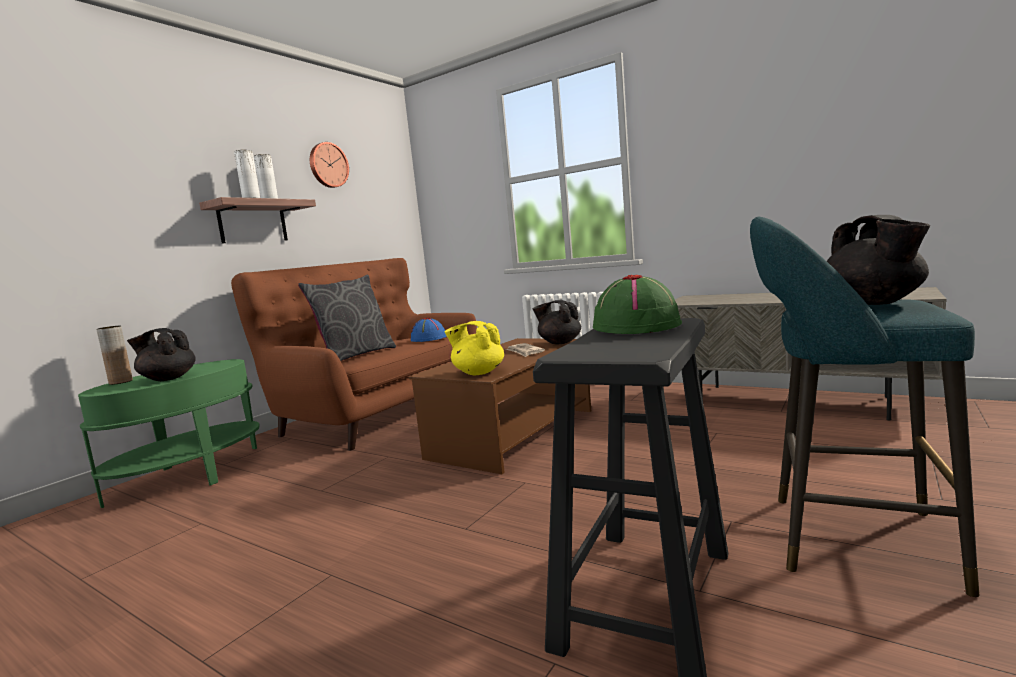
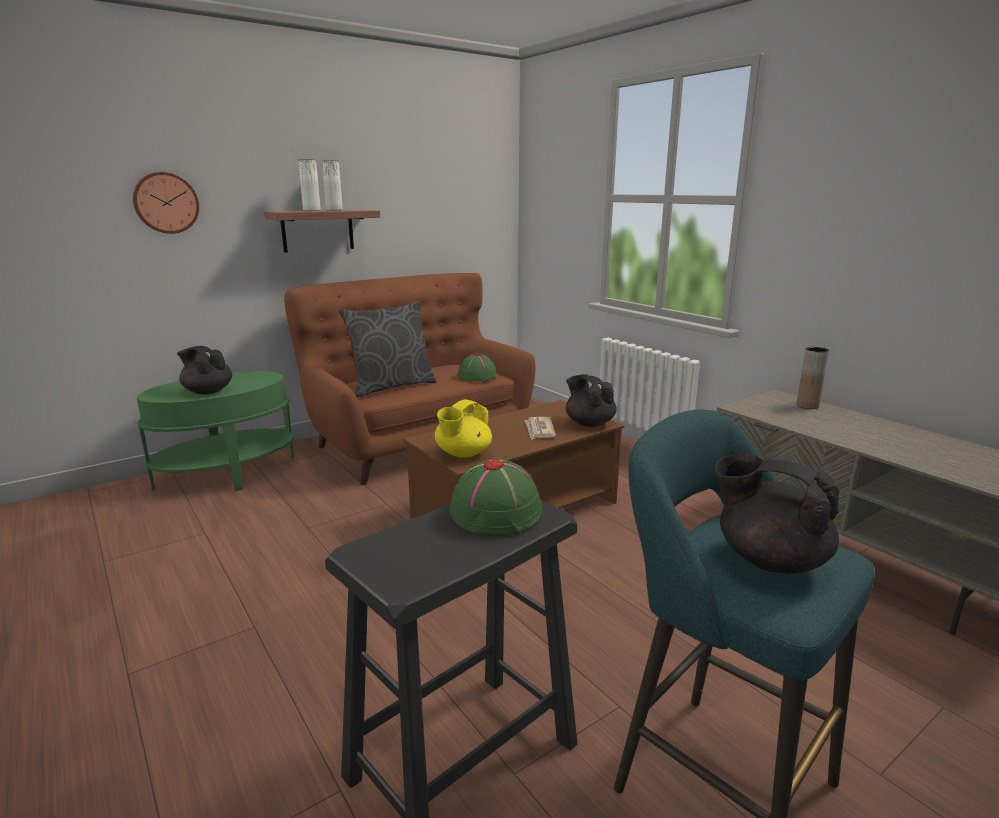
camera: 20 degrees right, 10 degrees up
brown vase [96,326,133,385] -> brown vase moved to [797,347,829,409]
wall clock [310,142,349,188] -> wall clock moved to [133,172,199,234]
blue hat [411,317,447,342] -> green hat [458,353,497,381]
yellow teapot [444,321,504,375] -> yellow teapot turned 105 degrees counterclockwise [435,400,492,458]
black teapot [827,215,930,305] -> black teapot turned 105 degrees clockwise [714,454,840,573]

